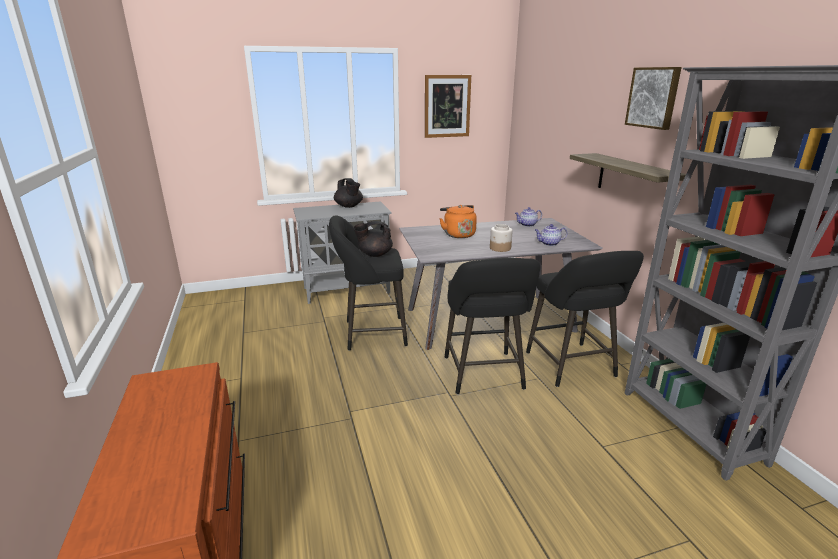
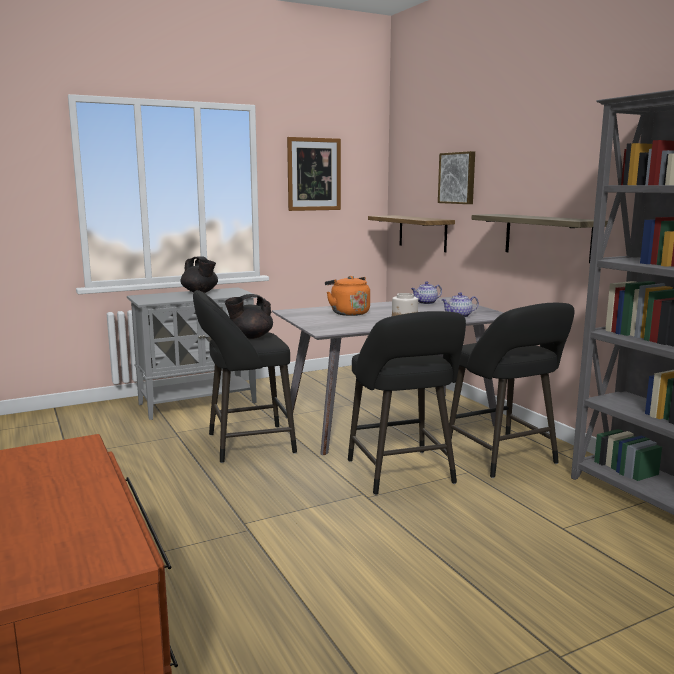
camera: 10 degrees left, 10 degrees down
picture [625,67,682,130] -> picture moved to [438,151,475,204]
none -> shelf [368,215,455,252]

